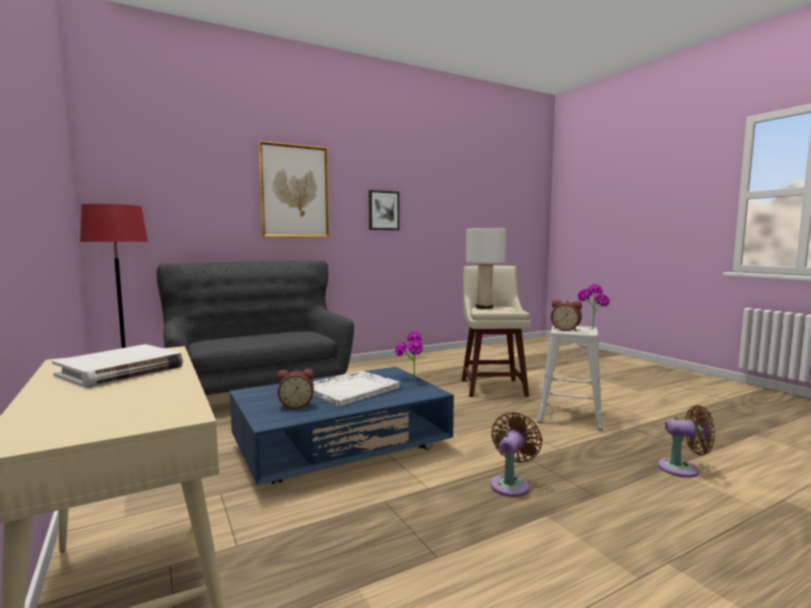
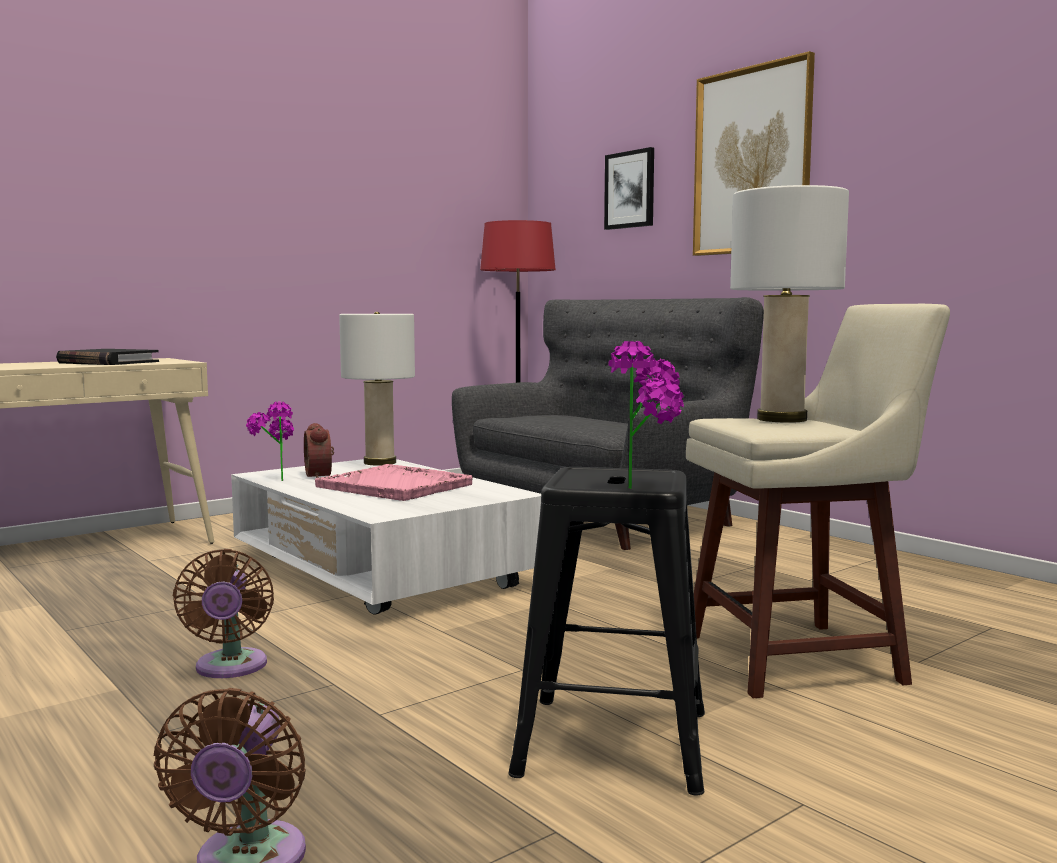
camera: 80 degrees right, 0 degrees up
white book [52,344,183,388] -> black book [56,349,159,365]
blue coffee table [230,367,454,485] -> white coffee table [231,459,541,615]
white tray [313,370,400,406] -> pink tray [315,464,473,501]
picture [369,190,400,230] -> picture moved to [604,147,654,230]
potted plant [395,331,423,378] -> potted plant moved to [246,401,294,481]
brown fan [490,412,542,497] -> brown fan turned 60 degrees clockwise [173,549,274,678]
white stool [537,325,603,431] -> black stool [508,467,705,795]
alarm clock [551,300,582,332] -> none
none -> white table lamp [339,312,415,465]

